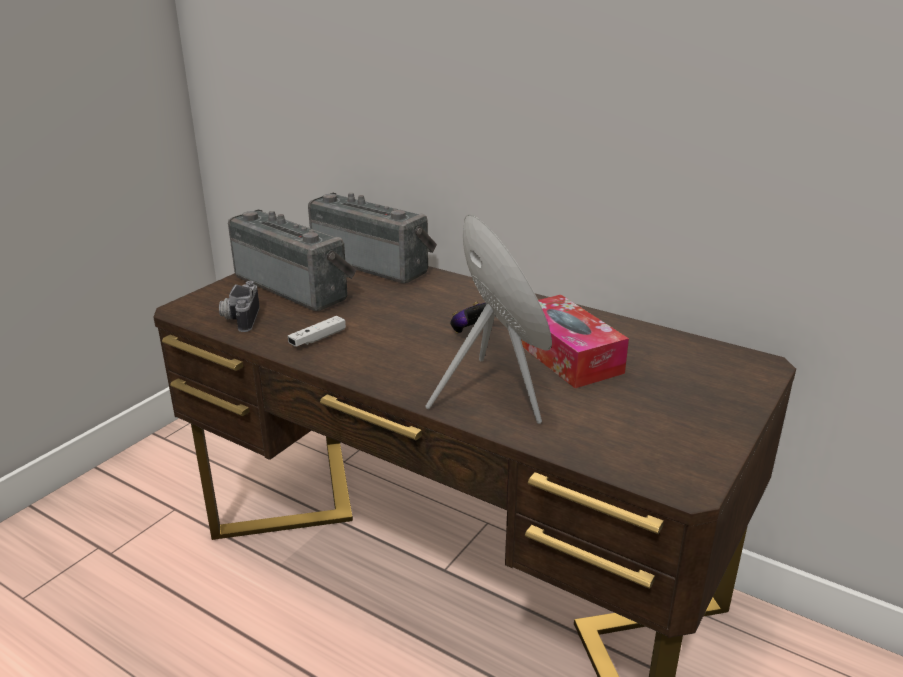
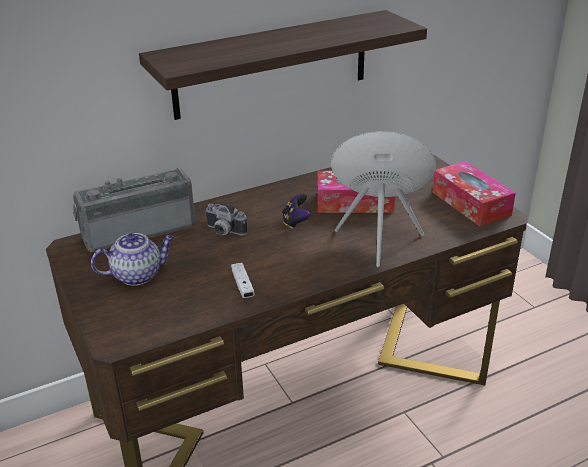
camera: 60 degrees left, 5 degrees up
camera [219,281,260,332] -> camera moved to [205,204,247,235]
radio [228,210,357,311] -> teapot [91,233,174,286]
none -> shelf [139,10,427,120]
none -> tissue box [432,161,516,226]

